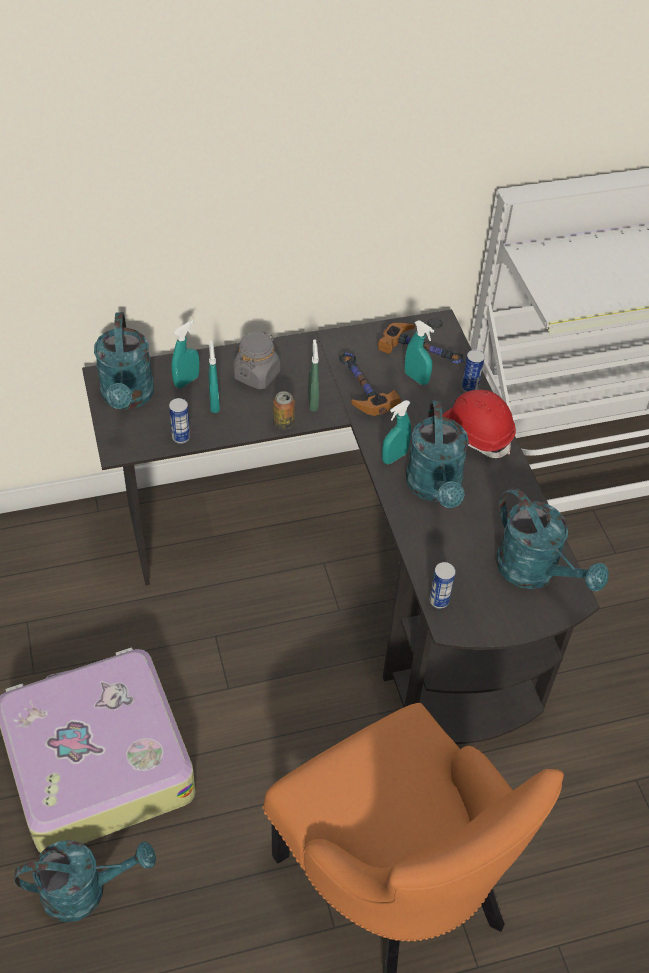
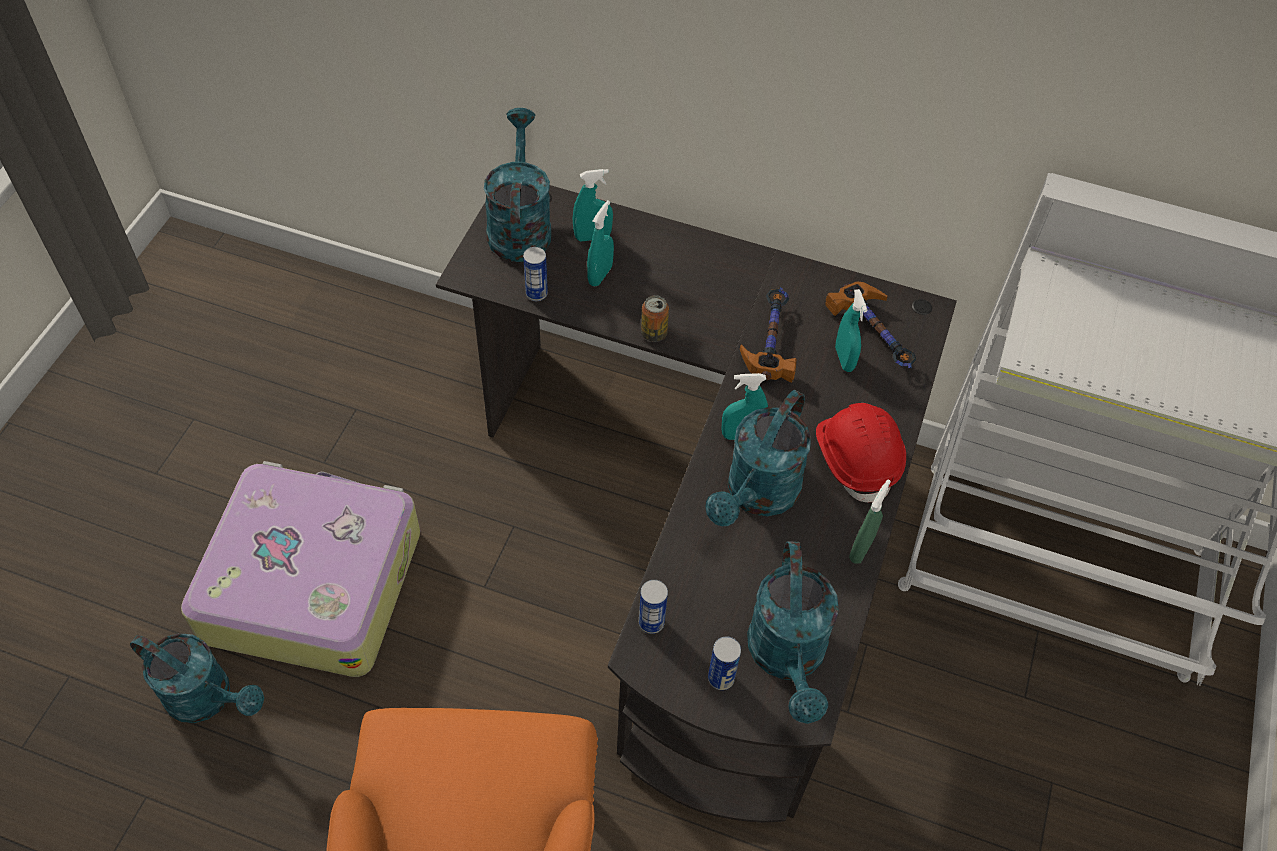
camera: 35 degrees right, 5 degrees up
turquoise watering can [94,312,154,410] -> turquoise watering can turned 150 degrees clockwise [484,108,551,262]
grey jar [233,331,280,389] -> none
green spray bottle [308,339,319,412] -> green spray bottle moved to [849,480,891,564]
can [461,350,485,392] -> can moved to [708,637,741,690]

